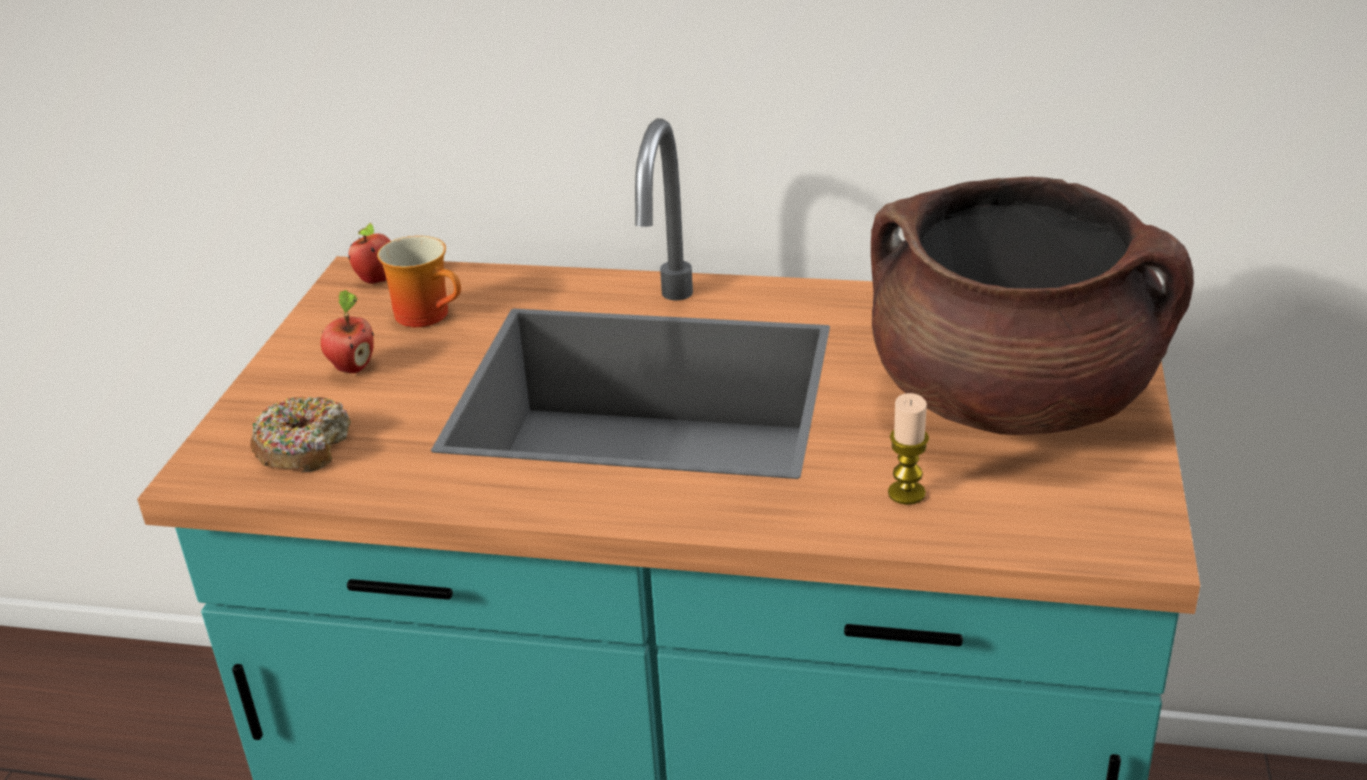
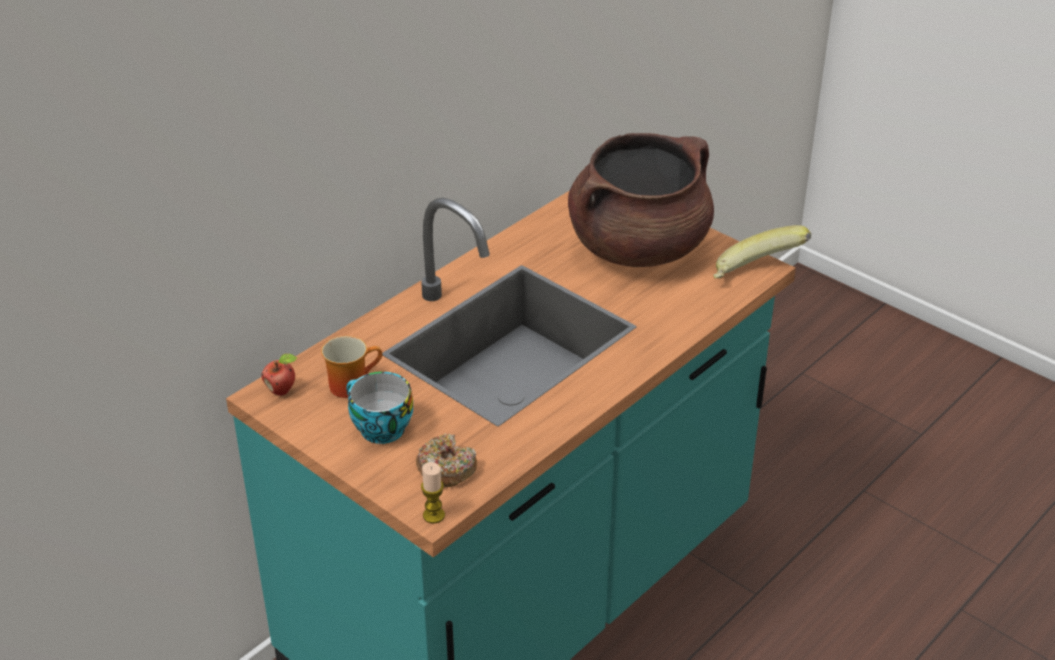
camera: 60 degrees left, 5 degrees up
apple [321,290,374,373] -> cup [347,372,413,444]
candle [888,393,929,505] -> candle moved to [421,462,445,524]
none -> banana [713,225,811,278]

